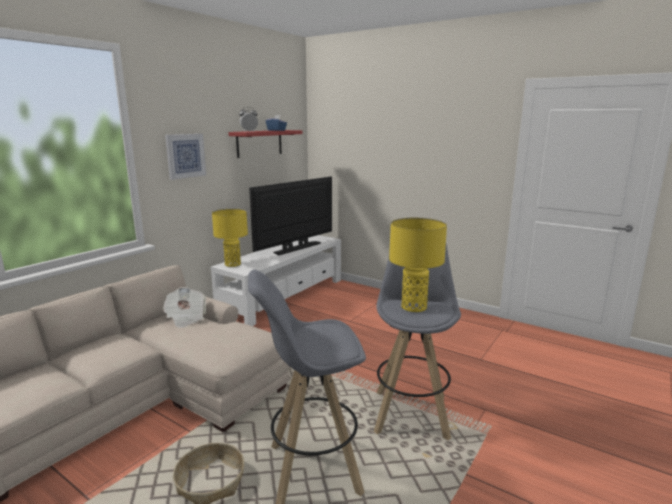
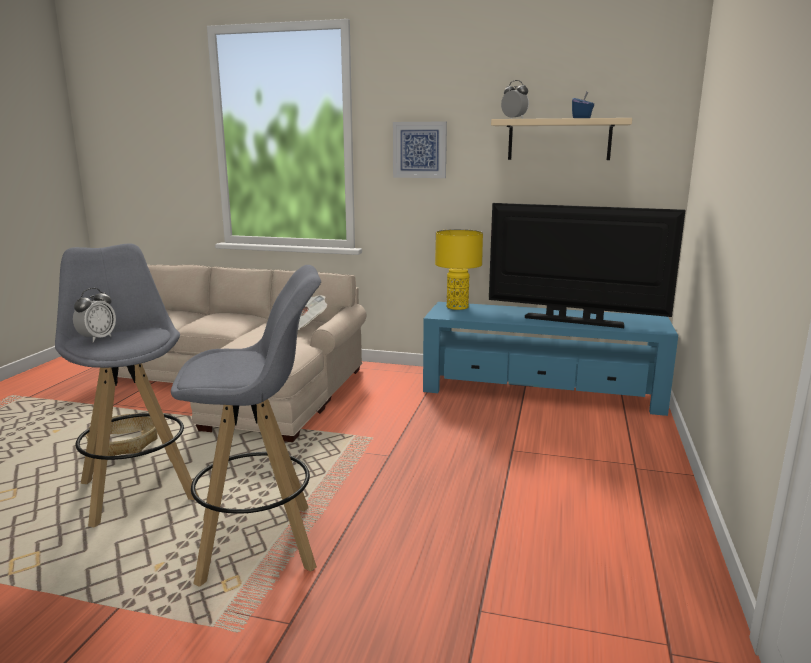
camera: 70 degrees right, 0 degrees up
white tv stand [211,235,341,326] -> blue tv stand [423,302,678,416]
red shelf [229,130,303,158] -> beige shelf [491,118,632,160]
yellow table lamp [389,218,447,312] -> none
none -> alarm clock [73,288,116,343]

